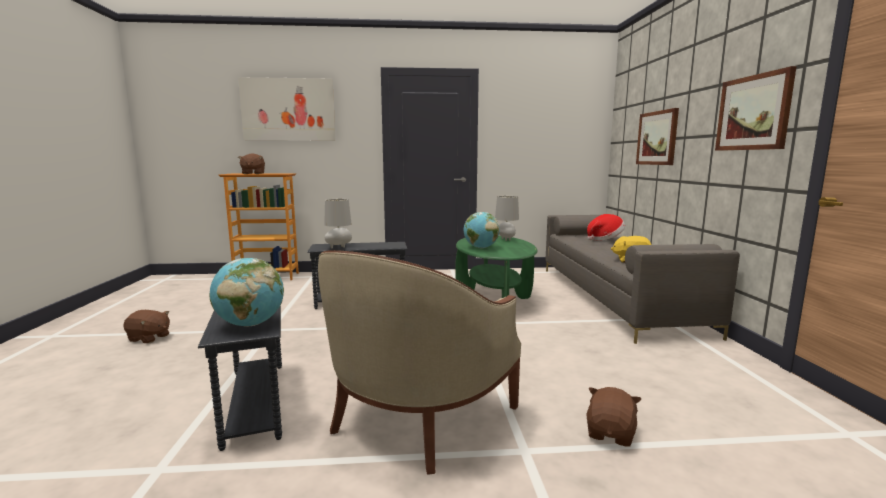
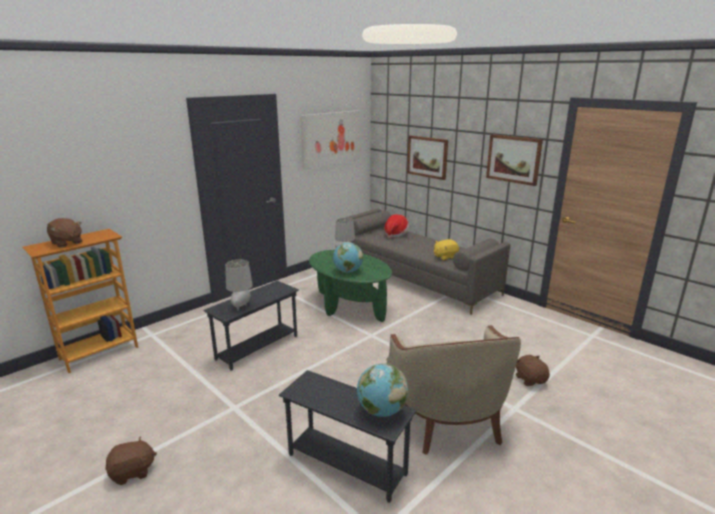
camera: 40 degrees left, 10 degrees up
picture [238,77,336,141] -> picture moved to [301,111,360,169]

